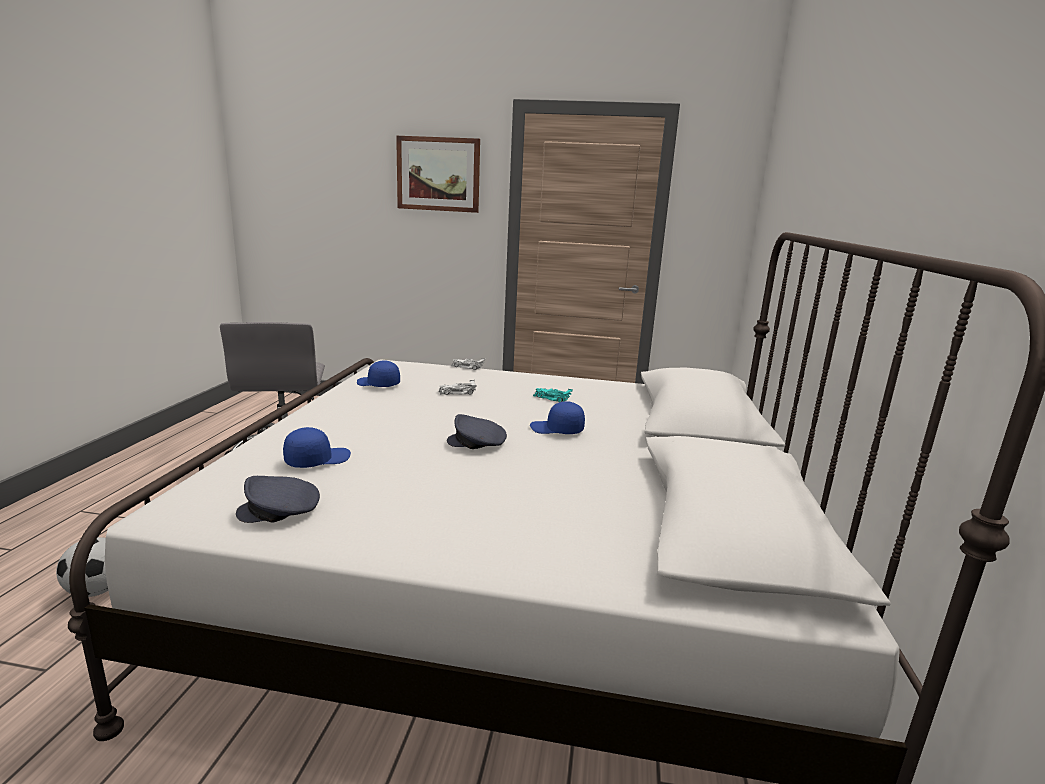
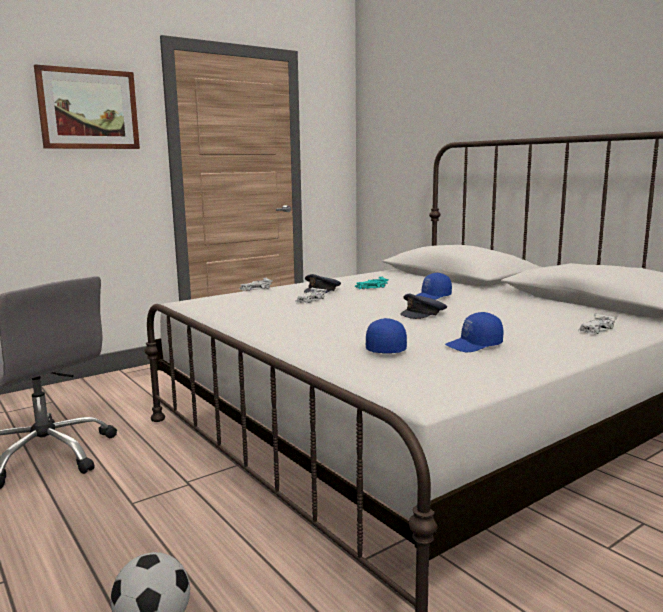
camera: 45 degrees left, 5 degrees down
grey cap [236,476,320,523] -> grey cap moved to [304,274,341,293]
blue cap [357,360,400,387] -> blue cap moved to [445,312,503,352]
none -> white toy car [578,313,617,334]

